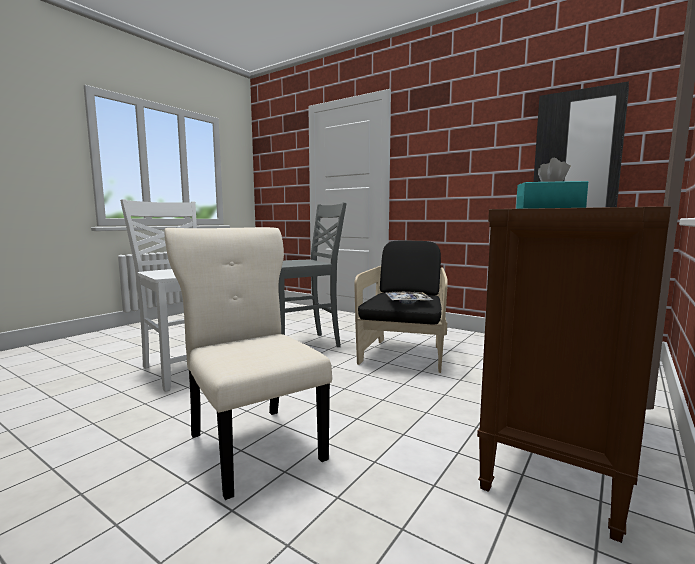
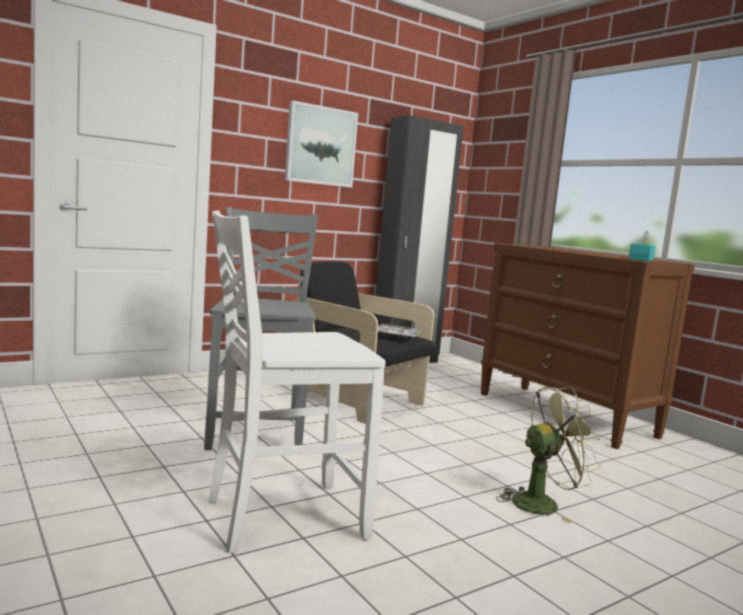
camera: 70 degrees left, 0 degrees up
beige chair [164,227,332,500] -> green fan [496,387,601,523]
none -> picture [285,100,358,188]

